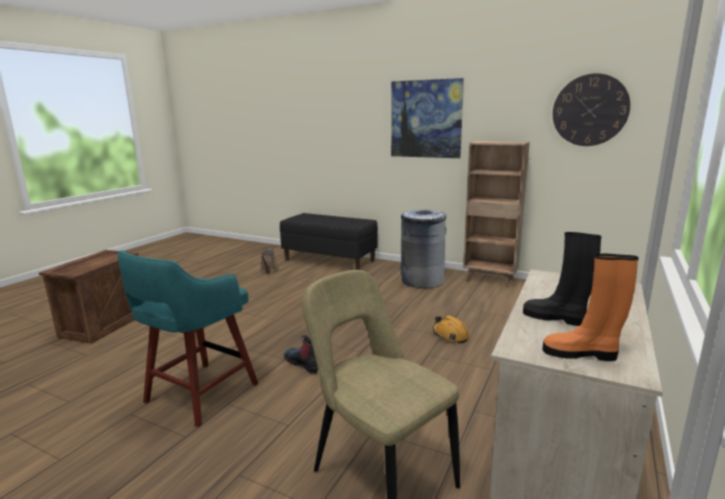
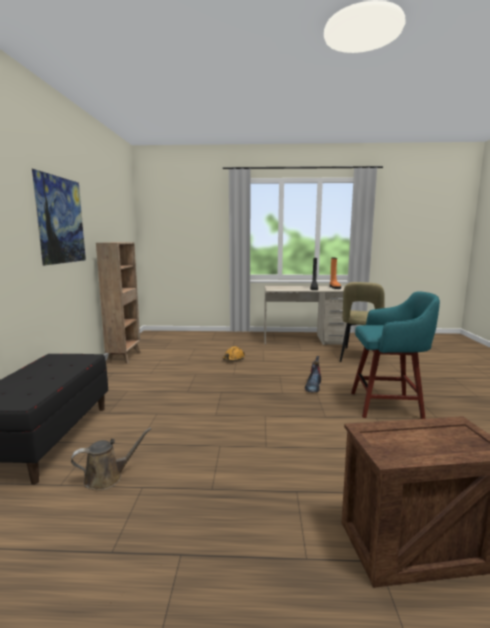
camera: 115 degrees left, 5 degrees down
grey trash can [401,210,446,288] -> none
wall clock [553,73,630,146] -> none

